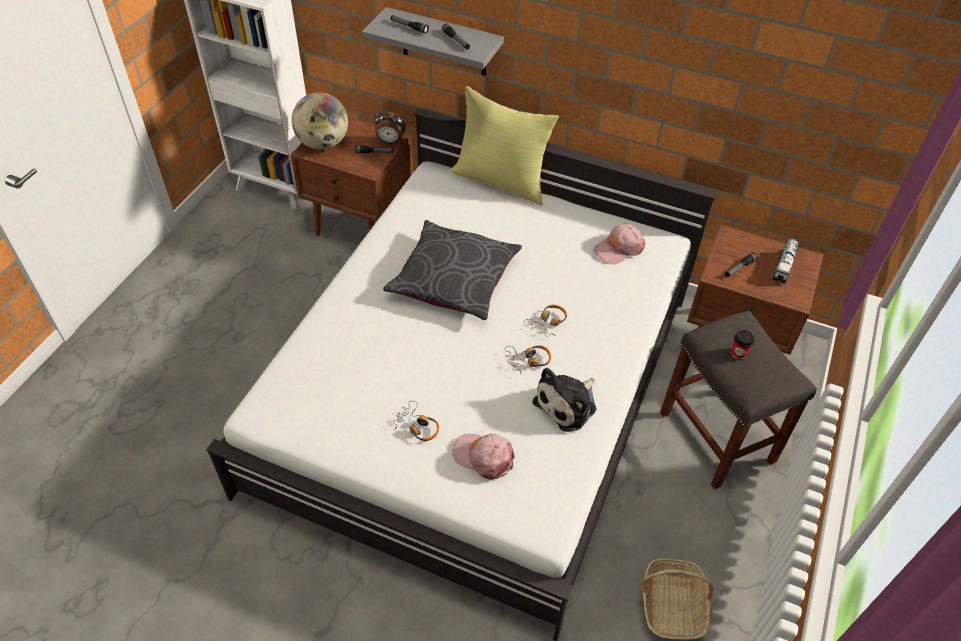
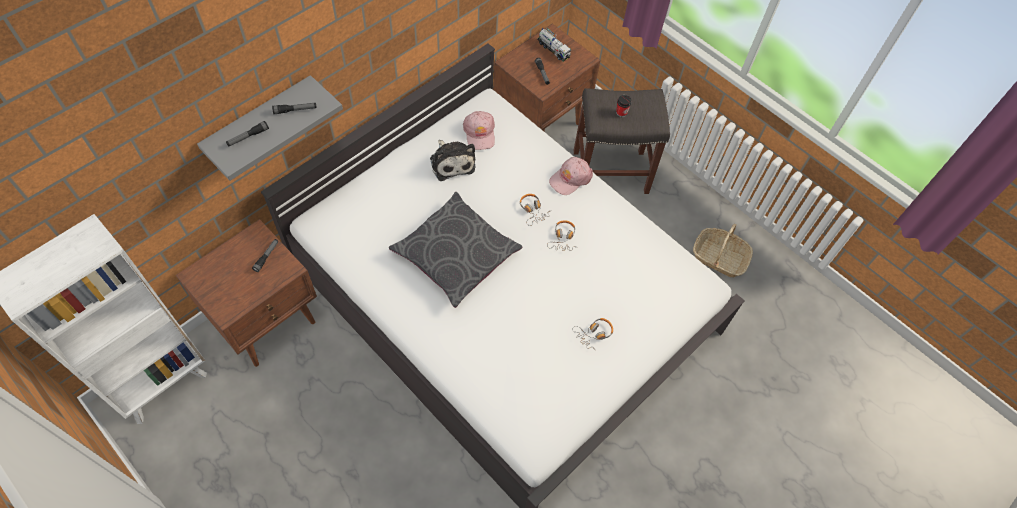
camera: 70 degrees left, 10 degrees up
globe [292,92,348,150] -> none
alarm clock [374,108,406,144] -> none
yellow pillow [451,86,559,205] -> none
pink cap [452,434,515,480] -> pink cap moved to [549,157,593,195]
plush toy [532,368,596,432] -> plush toy moved to [430,140,476,181]

